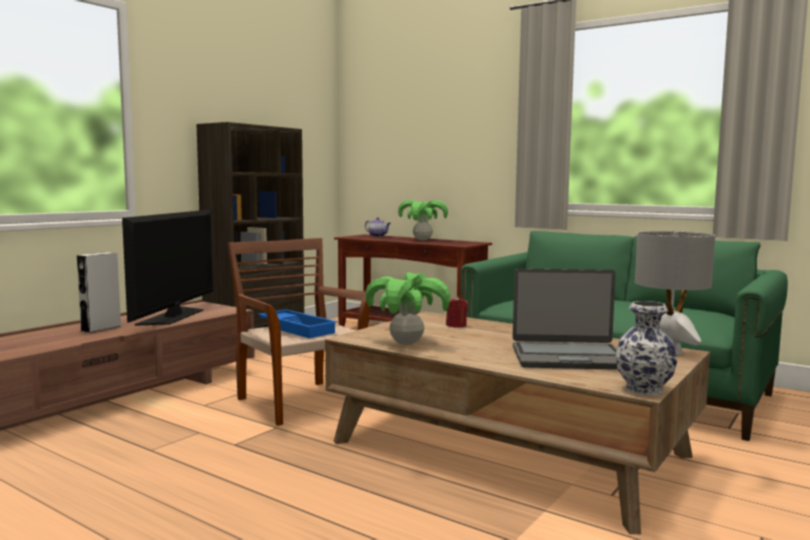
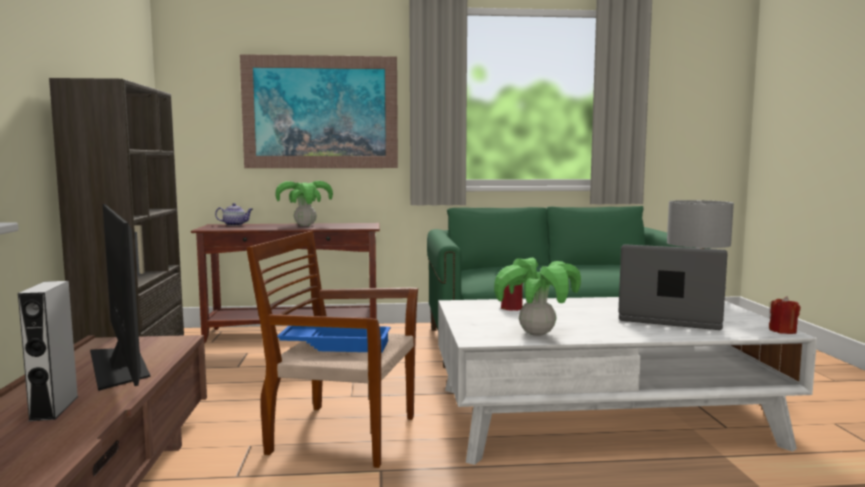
camera: 40 degrees left, 0 degrees up
brown coffee table [325,311,710,534] -> white coffee table [438,297,817,465]
laptop [513,268,618,370] -> laptop turned 120 degrees counterclockwise [618,244,728,330]
vase [616,301,677,396] -> red candle [769,296,800,334]
none -> picture [240,54,398,168]

